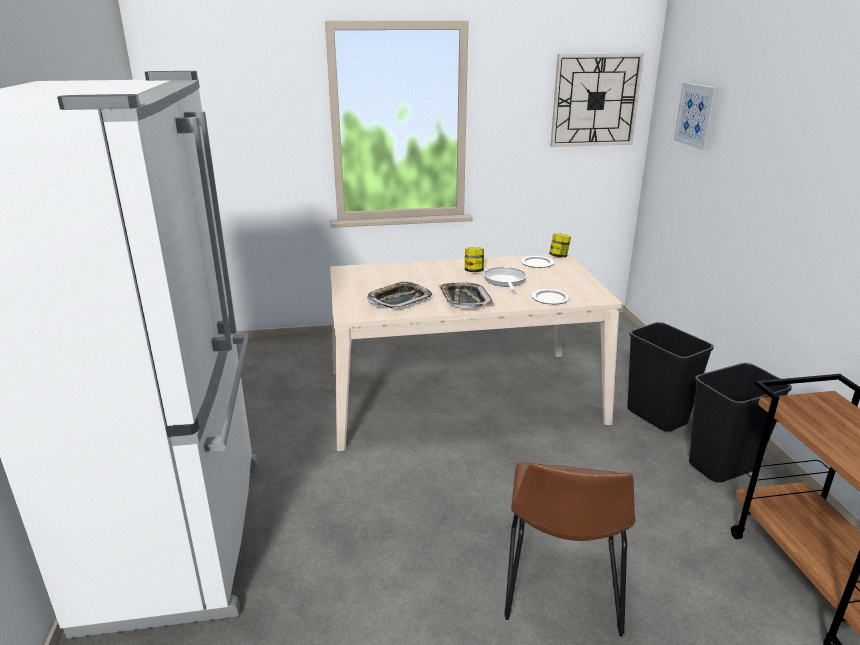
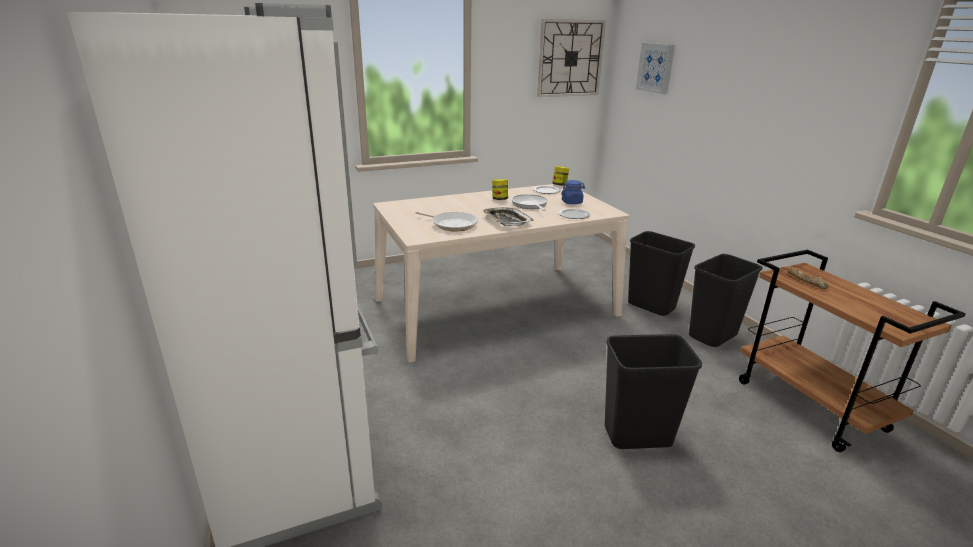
camera: 15 degrees left, 0 degrees up
tray [367,281,432,309] -> frying pan [415,212,478,231]
brown chair [504,462,635,636] -> black trash can [605,334,702,449]
none -> blue jar [561,180,585,204]
none -> bread [787,268,829,289]

